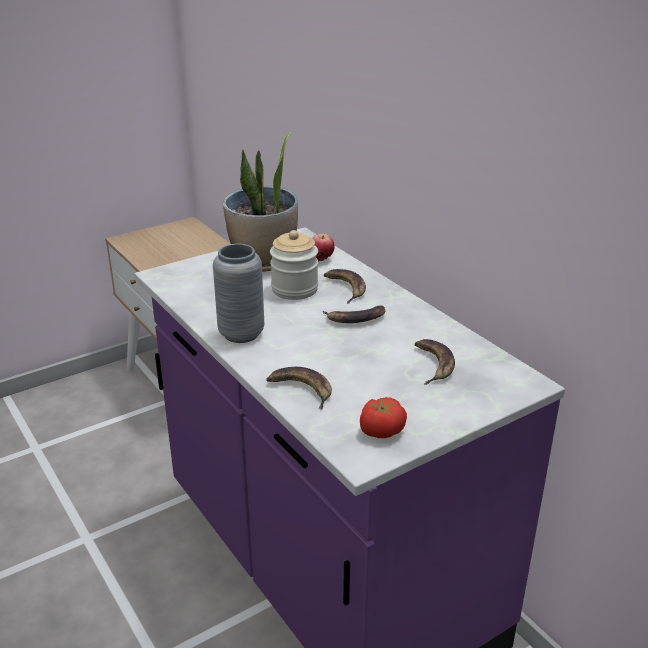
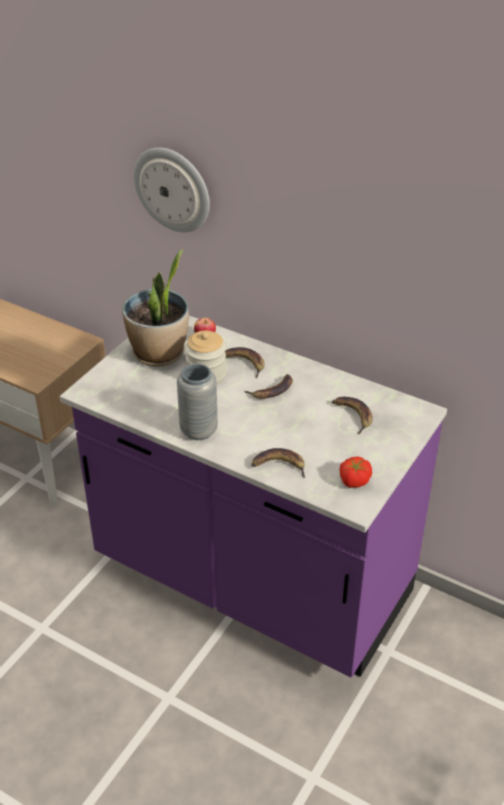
camera: 25 degrees left, 10 degrees up
none -> wall clock [133,147,210,232]

